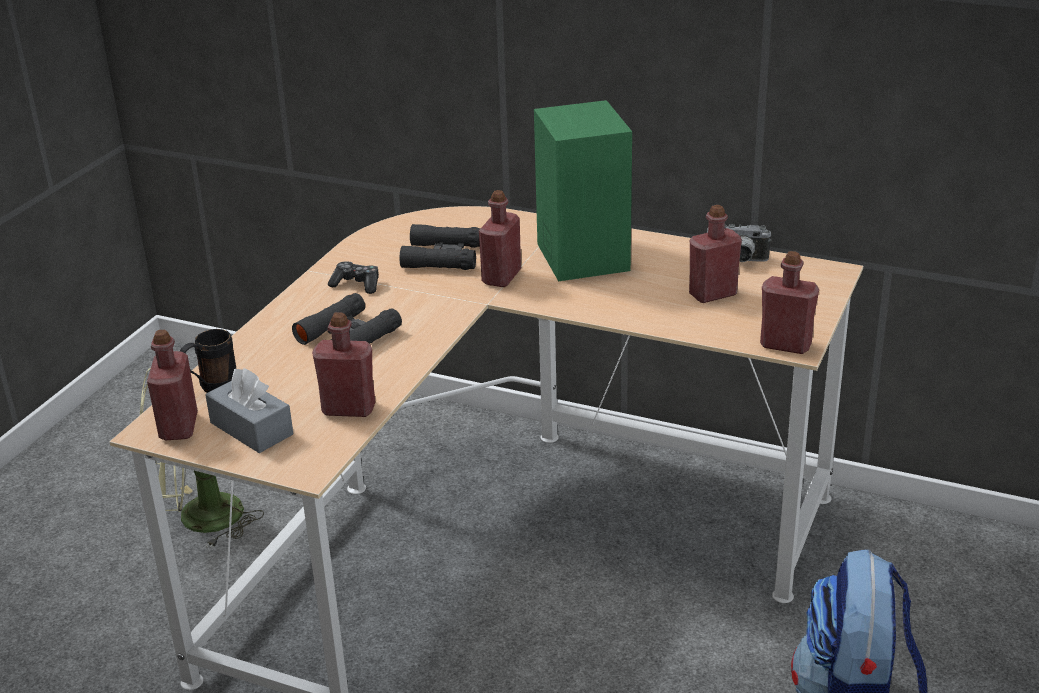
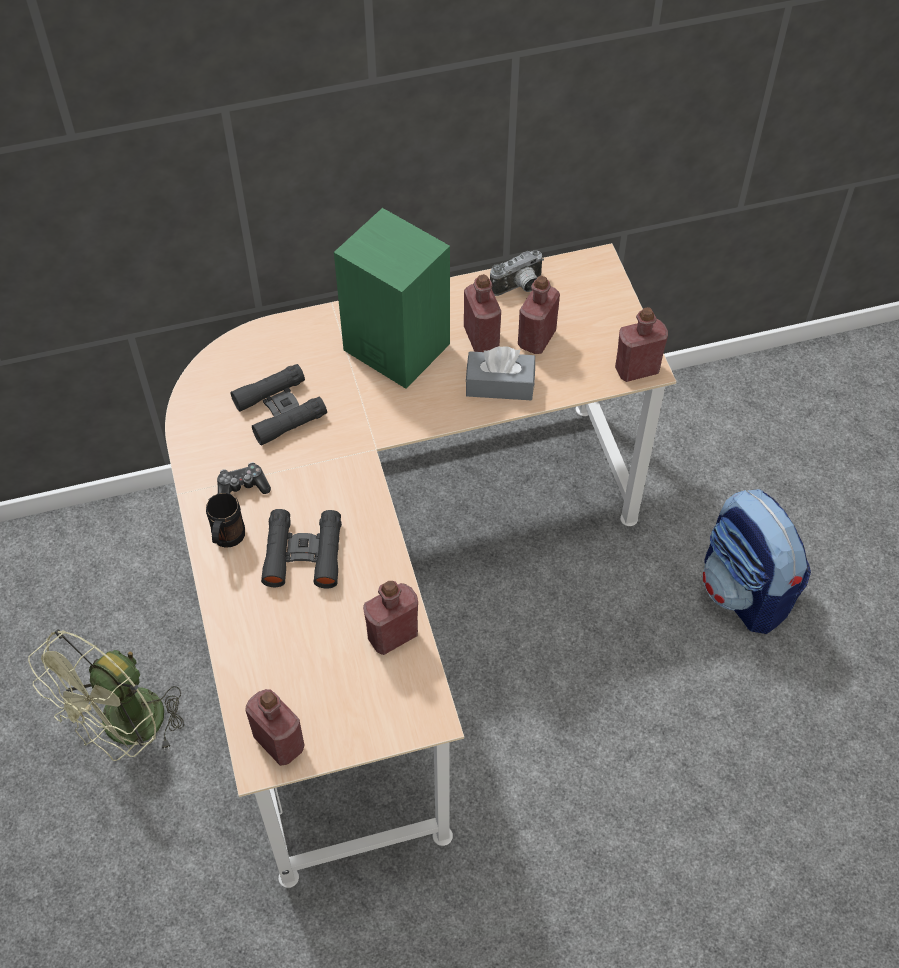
camera: 40 degrees left, 25 degrees up
black mug [179,329,236,393] -> black mug moved to [206,493,245,548]
grey tissue box [205,368,293,453] -> grey tissue box moved to [465,346,535,400]
red bottle [479,190,521,287] -> red bottle moved to [464,274,501,352]

